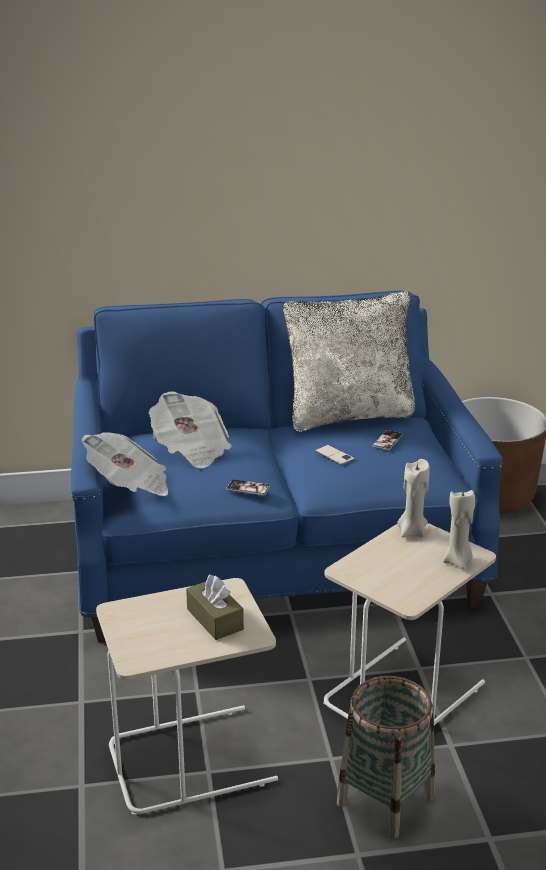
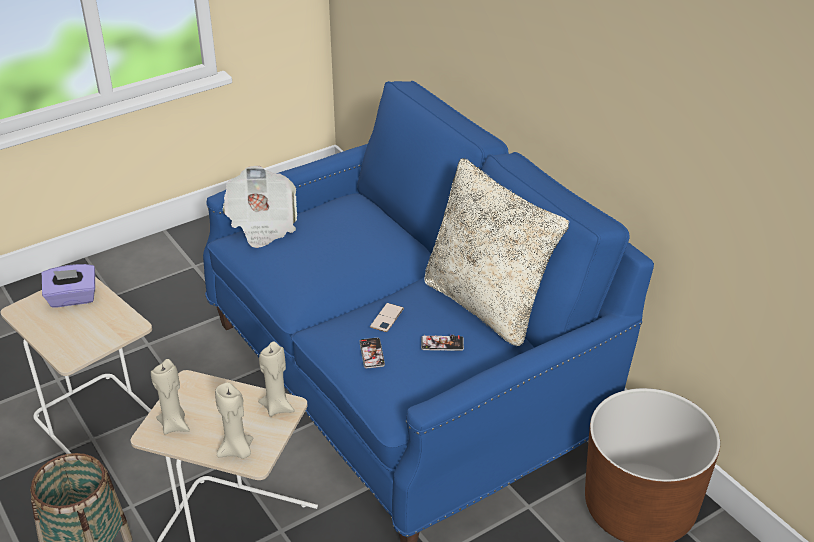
camera: 65 degrees right, 10 degrees up
newspaper [149,391,232,469] -> none
brown tissue box [186,575,244,640] -> none
phone [226,479,270,496] -> phone moved to [359,338,385,369]
none -> purple tissue box [42,264,95,308]
none -> beige candle [151,359,190,435]

